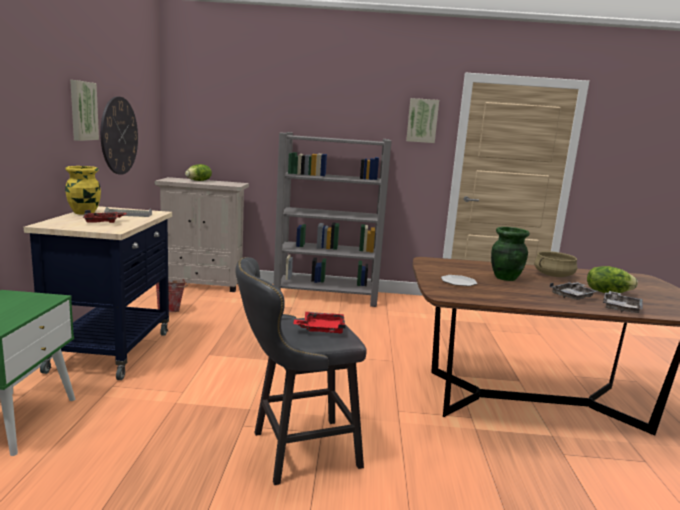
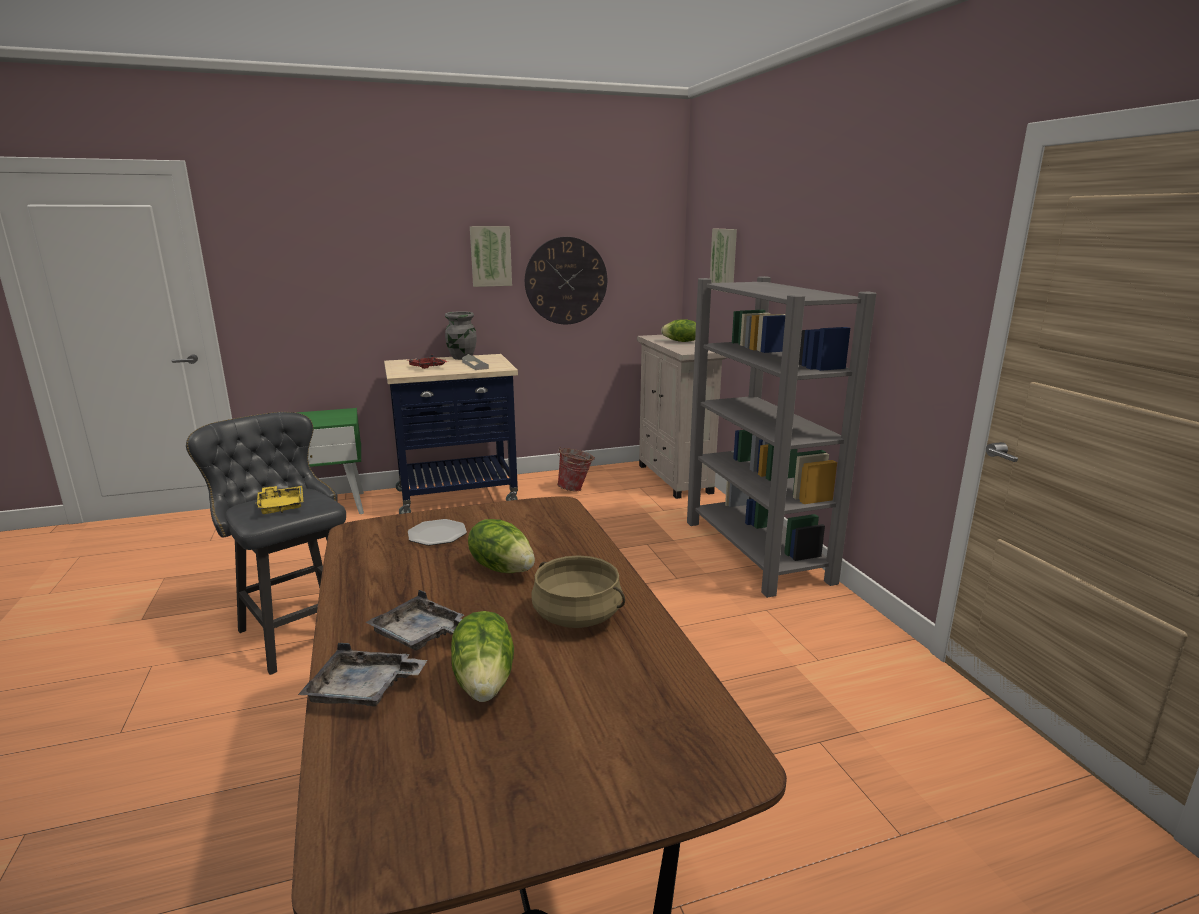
camera: 70 degrees right, 5 degrees up
yellow vase [65,166,101,215] -> grey vase [445,311,477,360]
red tray [294,312,346,333] -> yellow tray [256,486,303,514]
picture [406,98,439,143] -> picture moved to [710,229,737,293]
green vase [491,227,530,281] -> lettuce [468,519,535,573]

